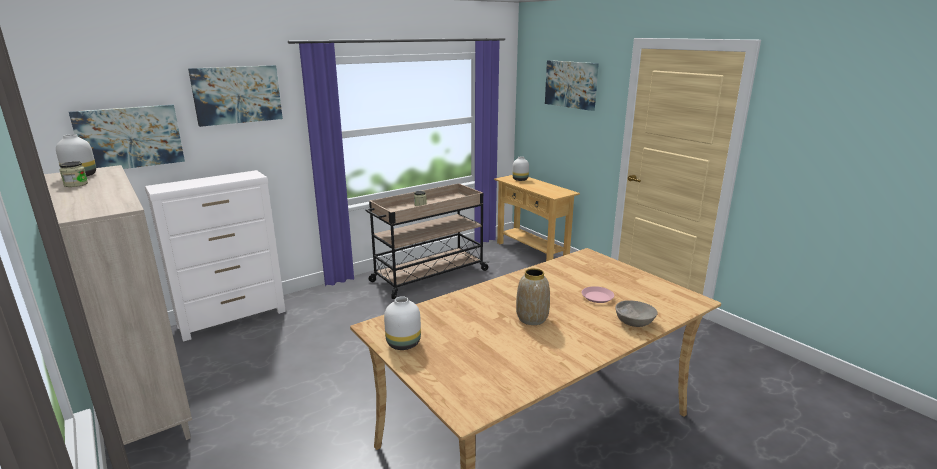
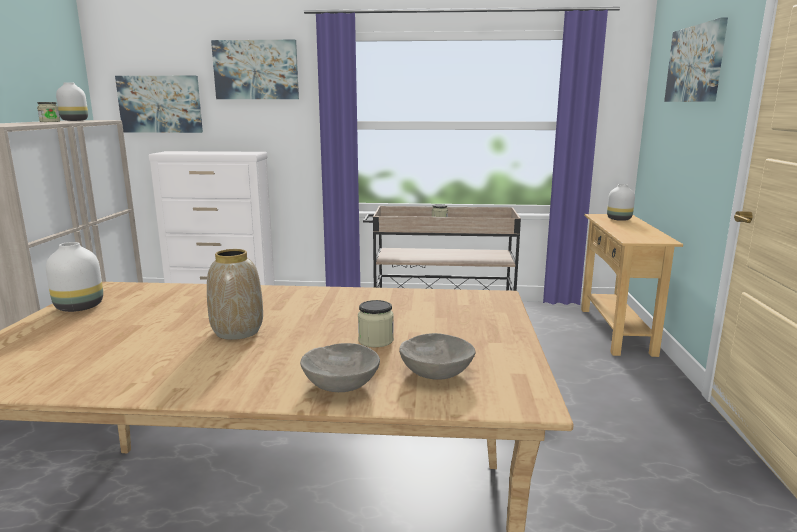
camera: 40 degrees right, 5 degrees down
pink plate [582,286,614,303] -> jar [358,300,394,347]
none -> grey bowl [399,333,475,380]

